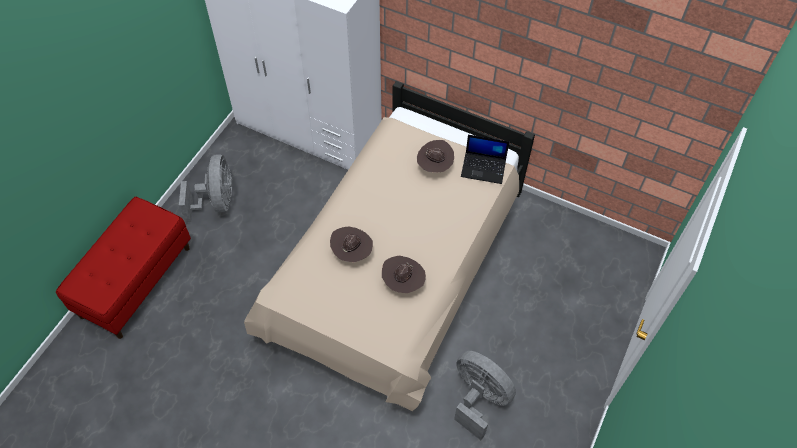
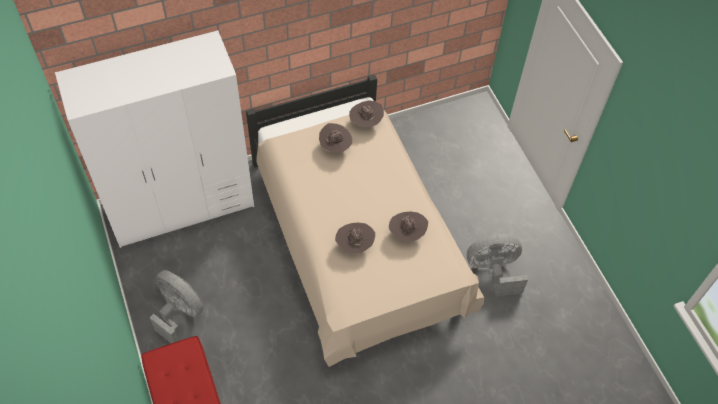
camera: 50 degrees left, 0 degrees up
laptop [461,135,510,184] -> brown hat [349,100,384,127]

